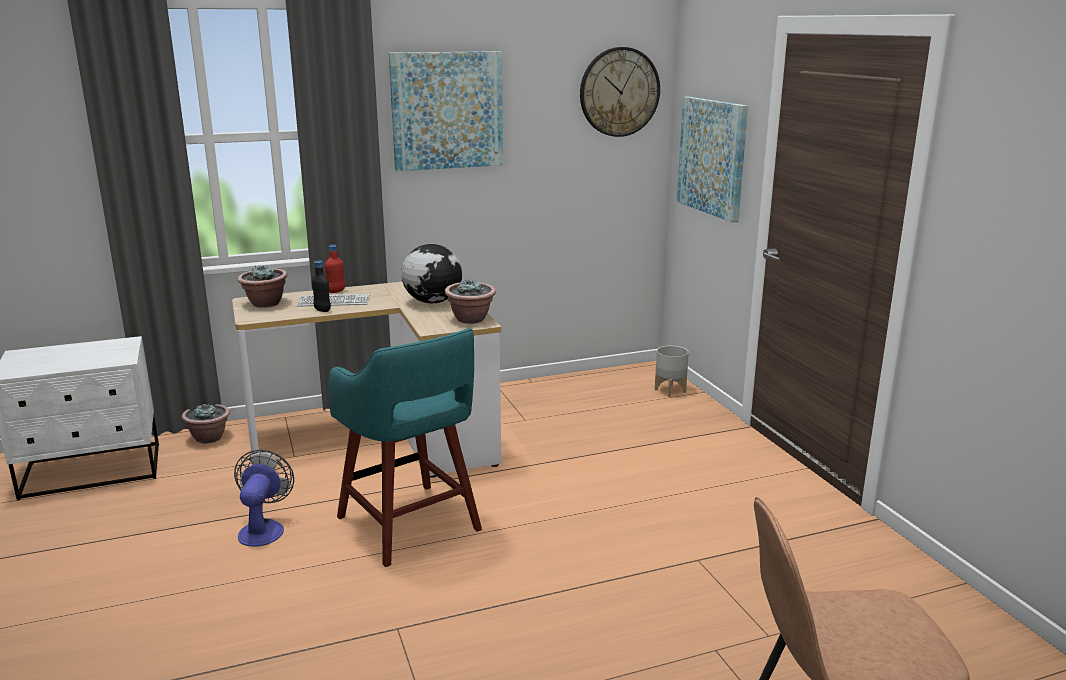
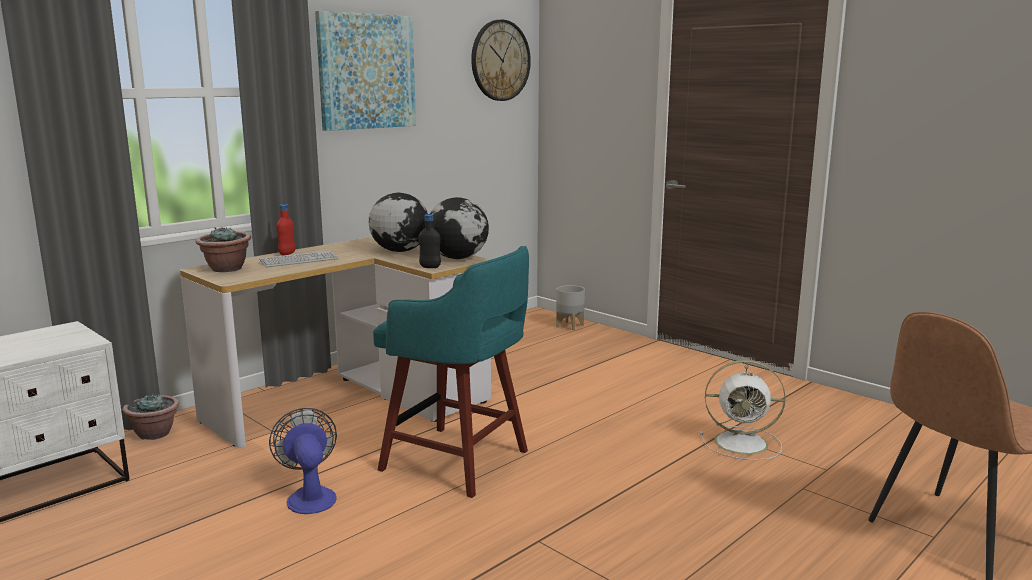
camera: 25 degrees left, 5 degrees down
black bottle [312,261,331,312] -> black bottle moved to [419,214,441,268]
potted plant [445,279,496,324] -> globe [430,197,489,259]
picture [677,97,748,223] -> none
none -> white fan [700,360,786,460]

